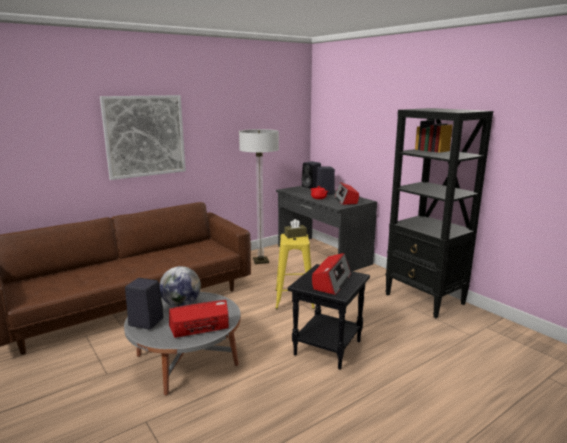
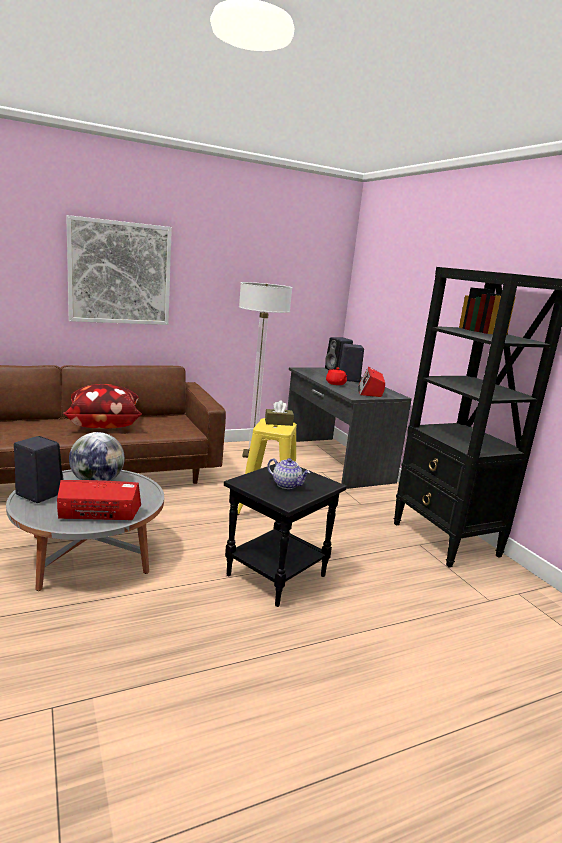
camera: 10 degrees right, 0 degrees up
radio [312,253,351,295] -> teapot [267,458,310,489]
none -> pillow [63,384,142,429]

